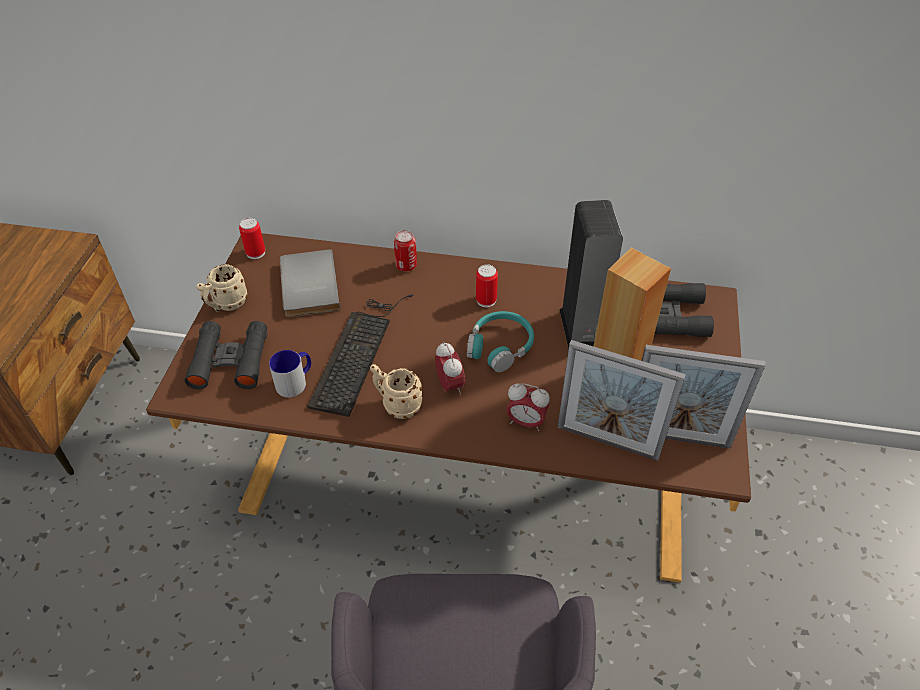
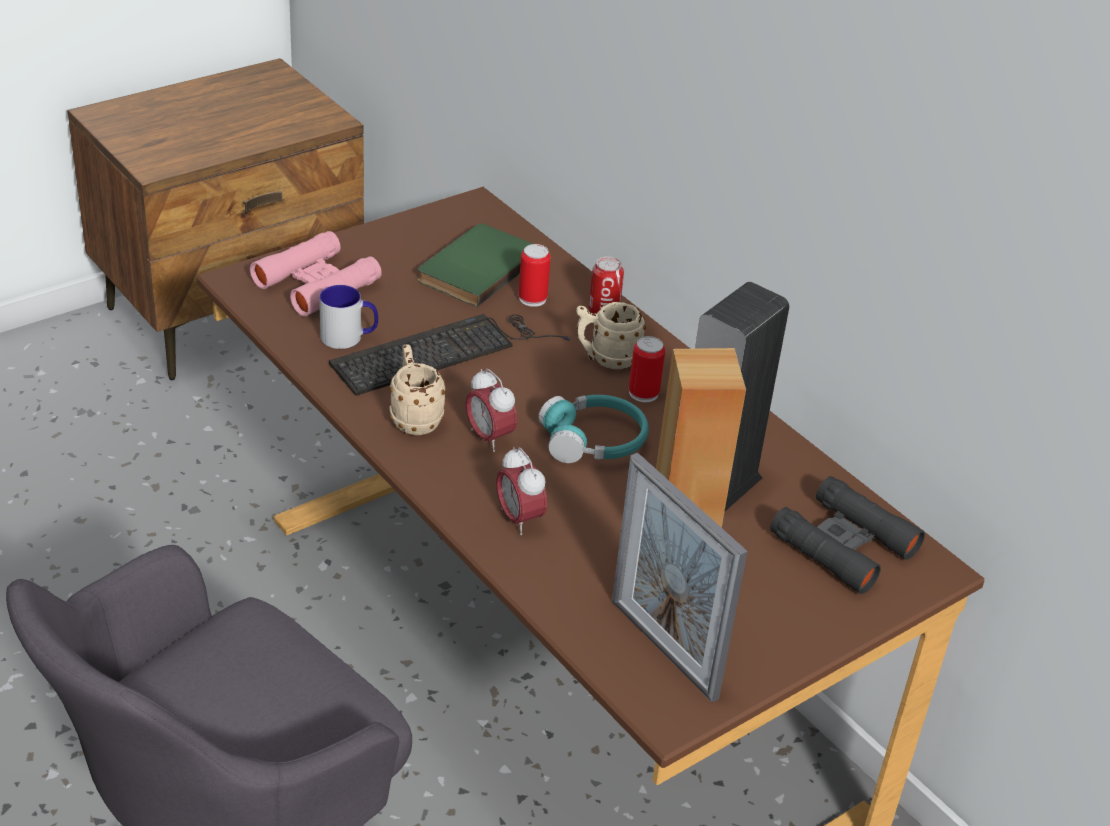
camera: 40 degrees right, 10 degrees down
black binoculars [184,321,267,389] -> pink binoculars [250,231,382,317]
beige mug [196,264,247,312] -> beige mug moved to [576,302,646,369]
can [239,218,265,259] -> can moved to [519,244,551,307]
grey book [280,249,340,318] -> green book [418,224,533,307]
alarm clock [435,342,465,395] -> alarm clock turned 120 degrees clockwise [466,369,517,452]
picture frame [557,340,686,461] -> none

